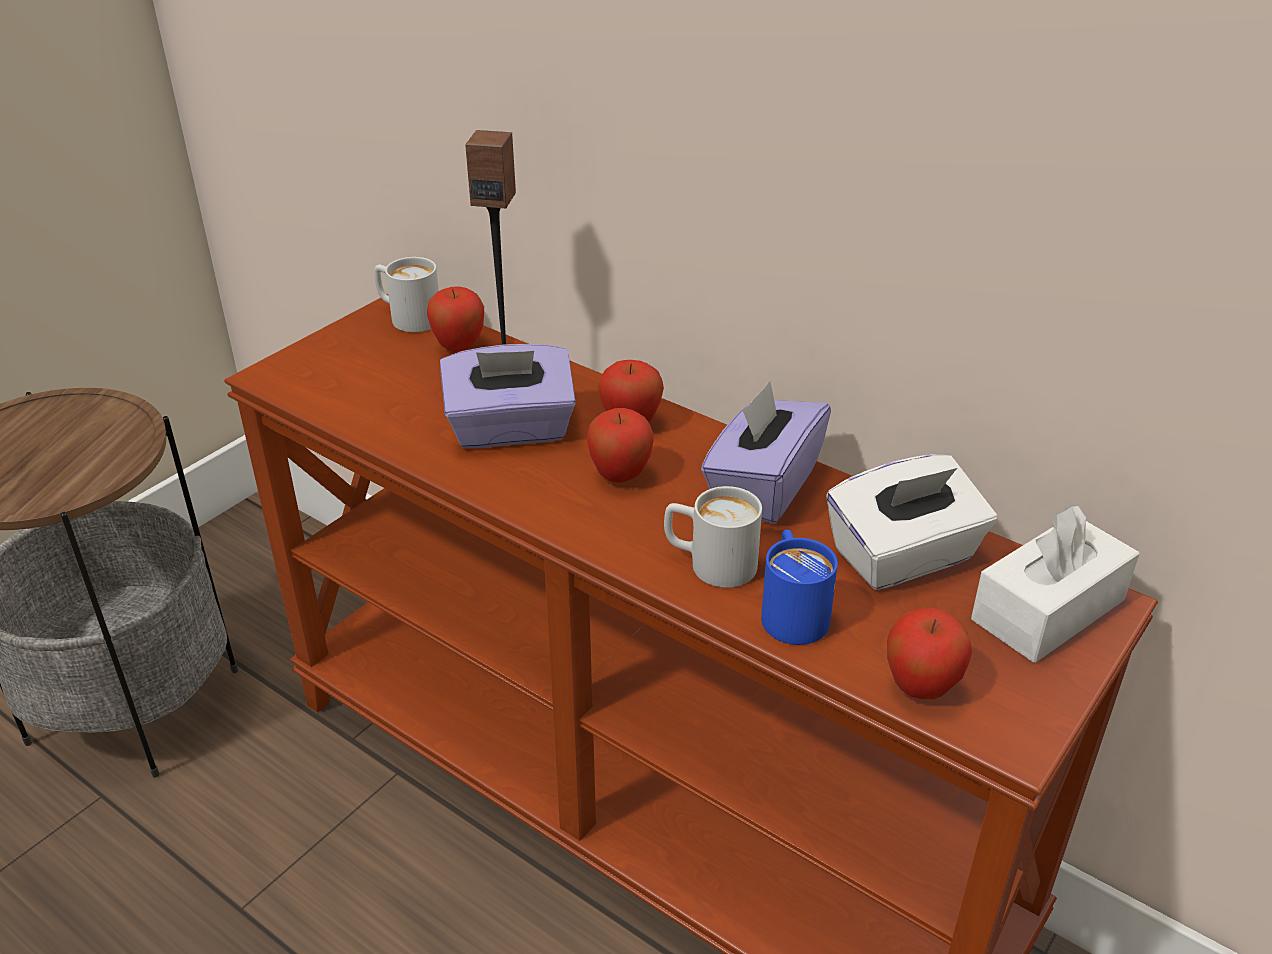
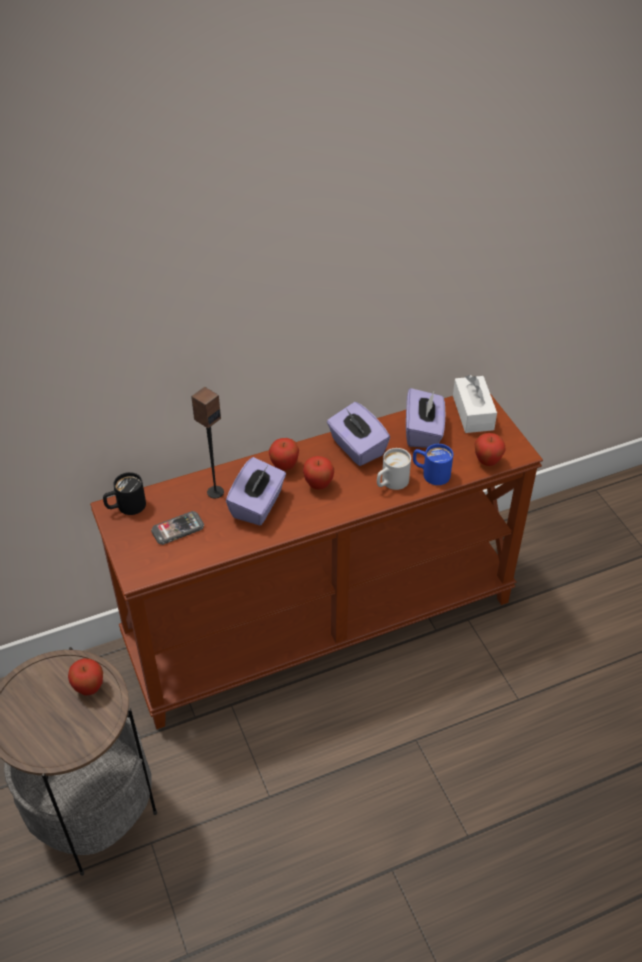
camera: 60 degrees left, 10 degrees up
white mug [374,257,439,332] -> black mug [103,472,146,515]
apple [427,286,484,352] -> apple moved to [68,658,103,695]
white tissue box [827,454,997,590] -> purple tissue box [406,388,445,448]
none -> phone [151,511,204,545]

